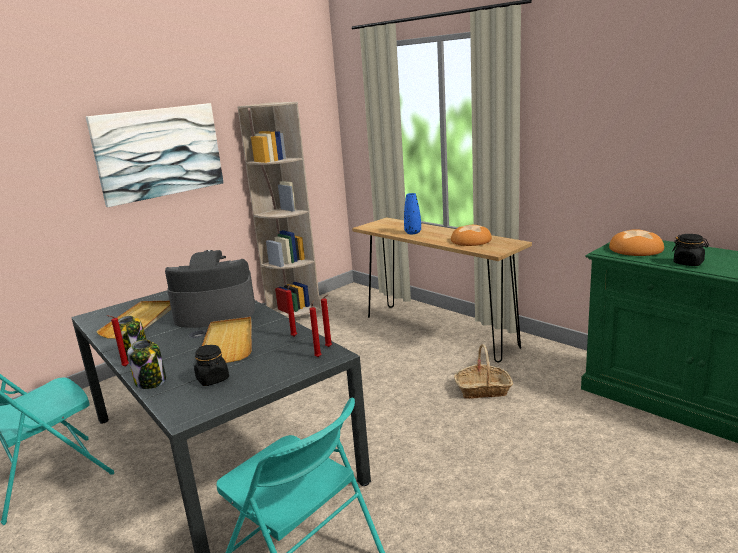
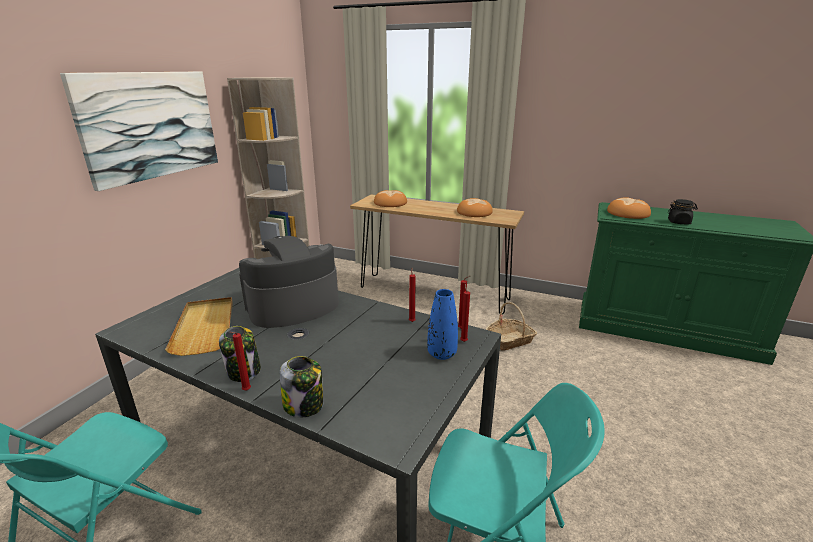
camera: 25 degrees left, 5 degrees up
black jar [194,345,229,386] -> none
beige tray [202,317,252,363] -> none
blue vase [404,193,421,234] -> blue vase moved to [427,289,458,360]
none -> bread [374,190,407,207]

